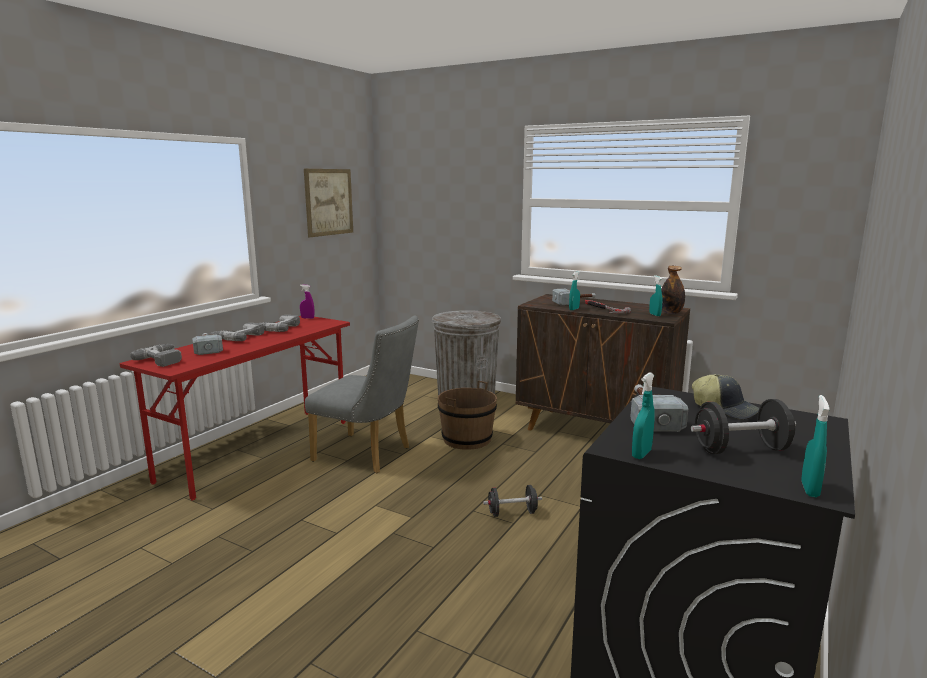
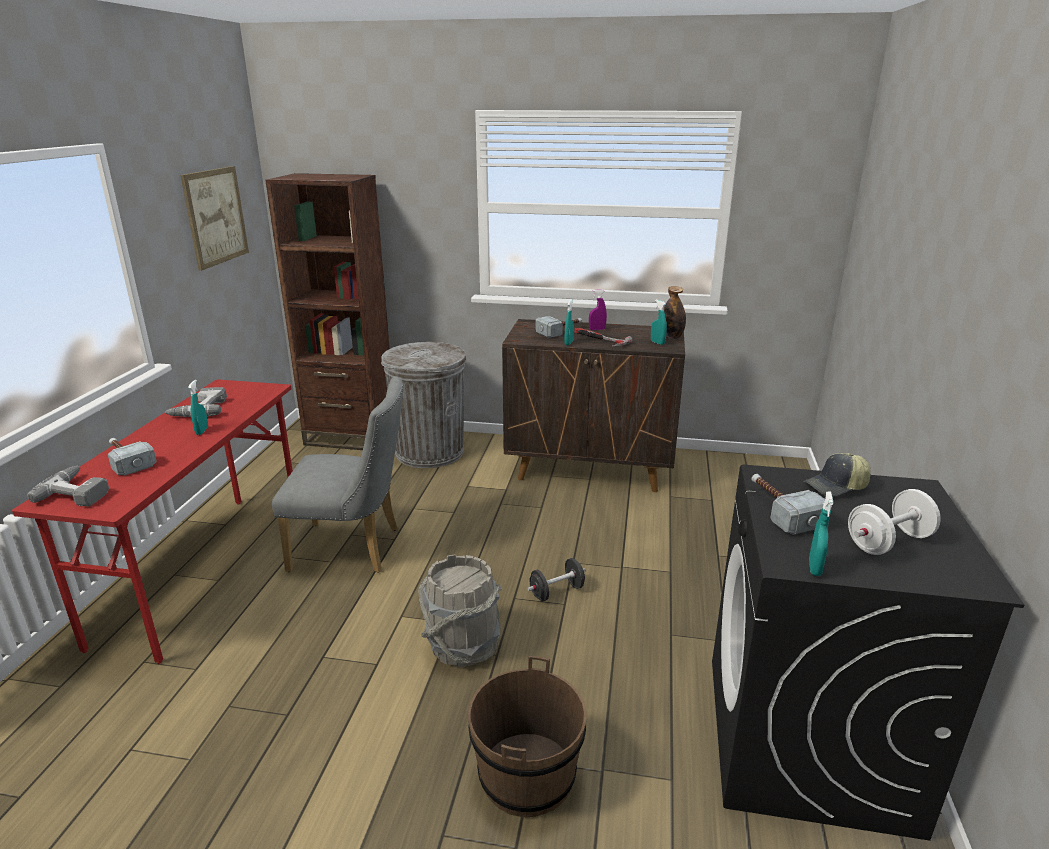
camera: 20 degrees left, 10 degrees up
power drill [211,323,264,341] -> none
purple spray bottle [300,284,314,319] -> purple spray bottle moved to [589,289,607,330]
brown bucket [438,381,497,449] -> brown bucket moved to [468,656,587,817]
black dumbbell [691,399,796,454] -> white dumbbell [848,489,941,555]
cap [692,374,759,420] -> cap turned 135 degrees clockwise [804,453,871,497]
turquoise spray bottle [801,395,830,497] -> turquoise spray bottle moved to [188,380,208,435]
none -> brown bookcase [265,173,390,450]
none -> grey bucket [418,554,502,668]

